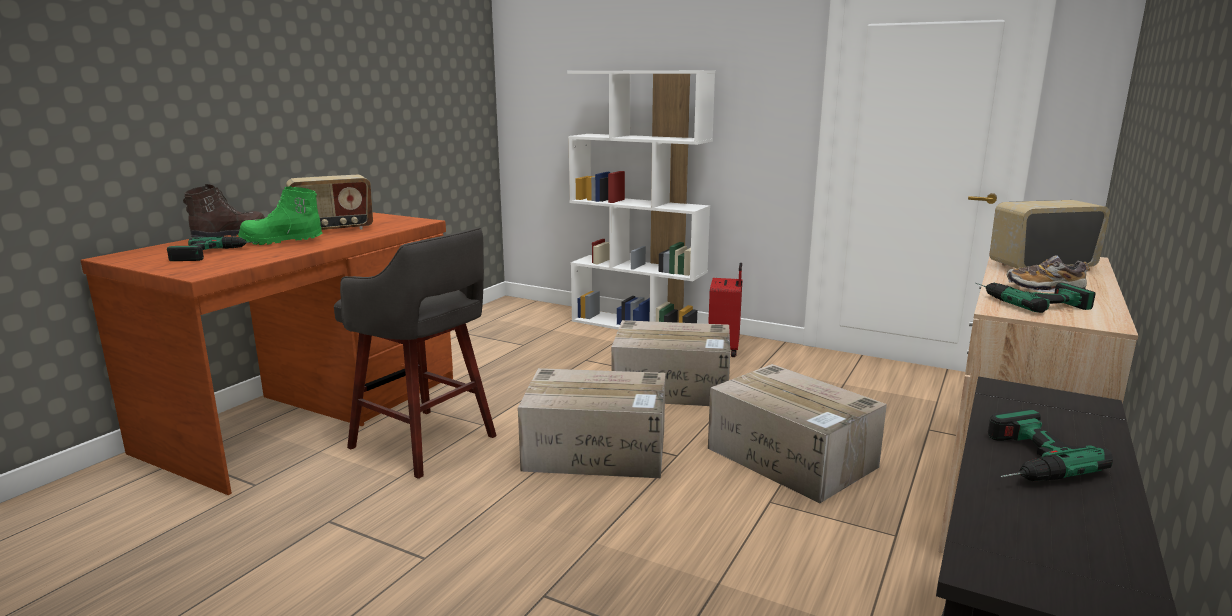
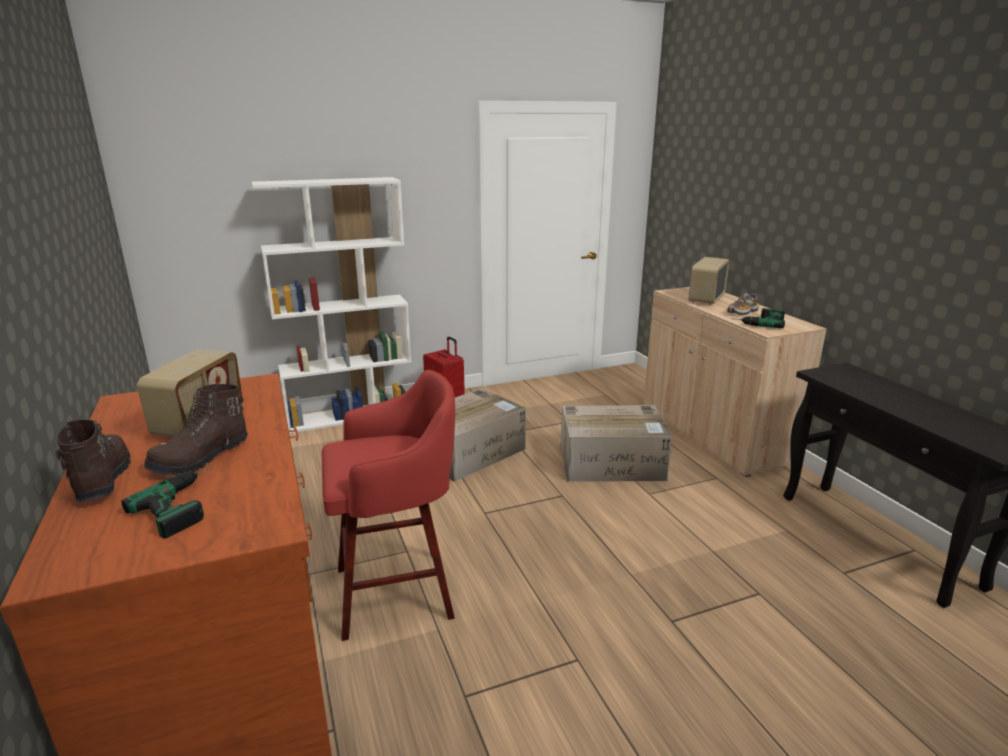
camera: 50 degrees left, 5 degrees up
green boot [238,186,323,245] -> brown boot [144,384,248,475]
grey stool [334,228,497,479] -> red stool [322,370,455,641]
cardboard box [518,368,665,478] -> none
power drill [988,409,1113,481] -> none

